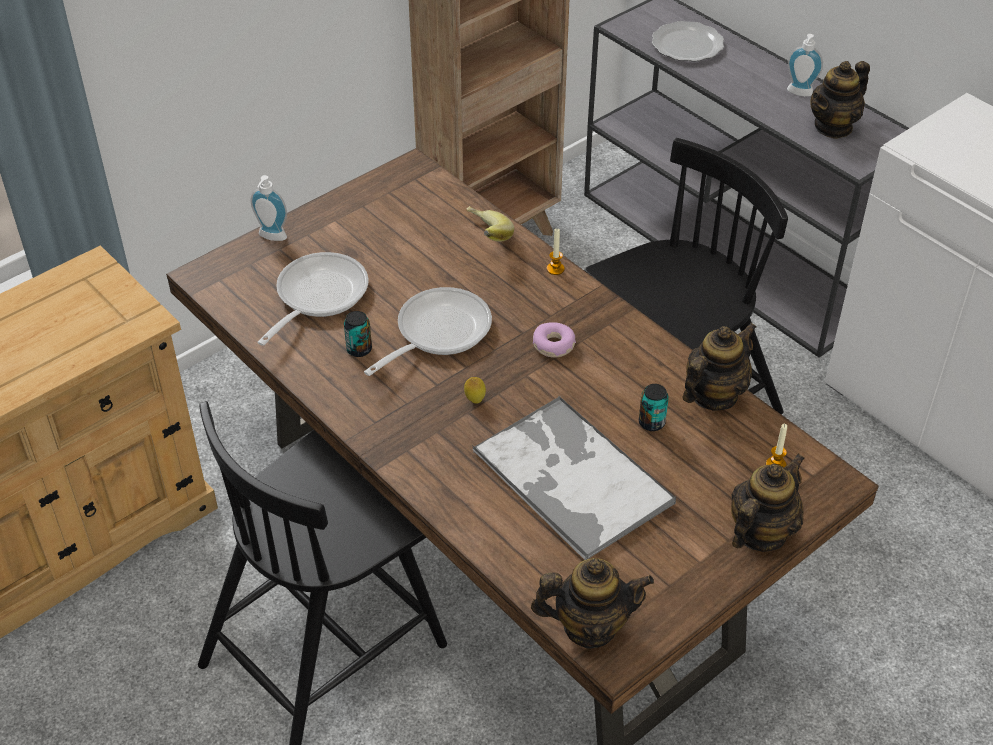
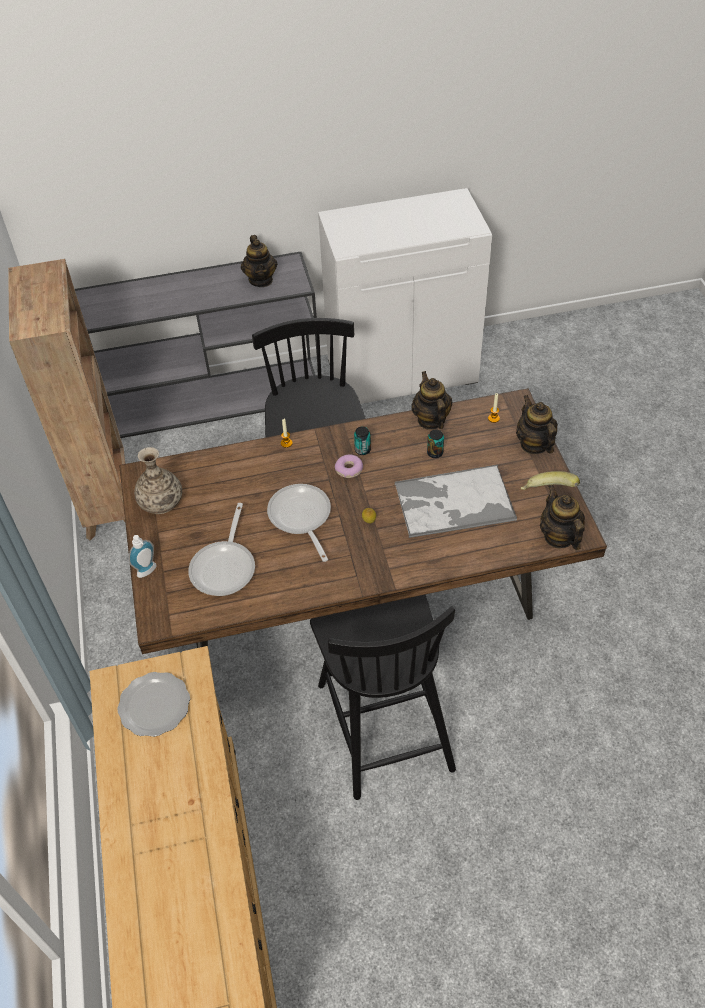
camera: 60 degrees left, 5 degrees up
frying pan [257,252,369,346] -> frying pan turned 135 degrees counterclockwise [188,503,255,596]
can [344,311,372,357] -> can moved to [354,427,371,455]
banana [467,206,514,242] -> banana moved to [521,471,580,490]
teapot [531,558,654,649] -> teapot turned 45 degrees counterclockwise [540,485,585,550]
plate [652,21,724,62] -> plate moved to [117,672,190,737]
soap dispenser [787,34,823,96] -> none
none -> vase [134,447,182,514]

